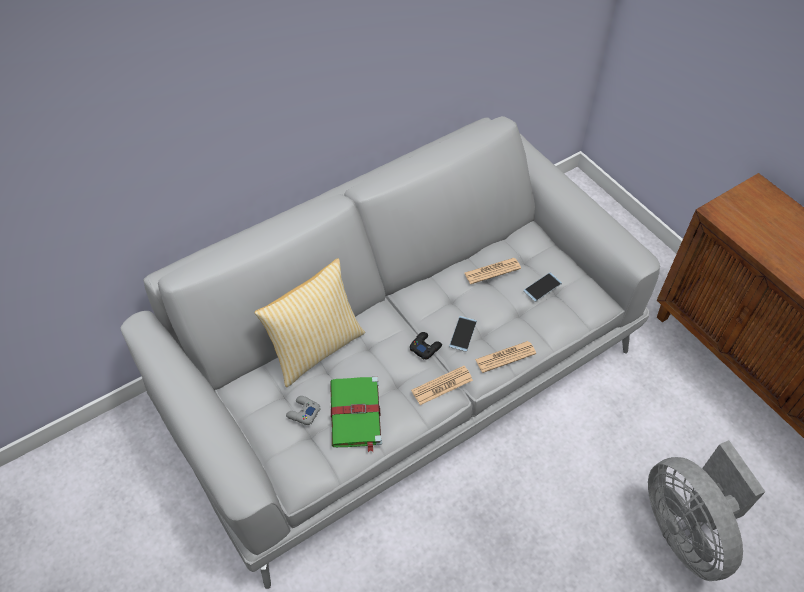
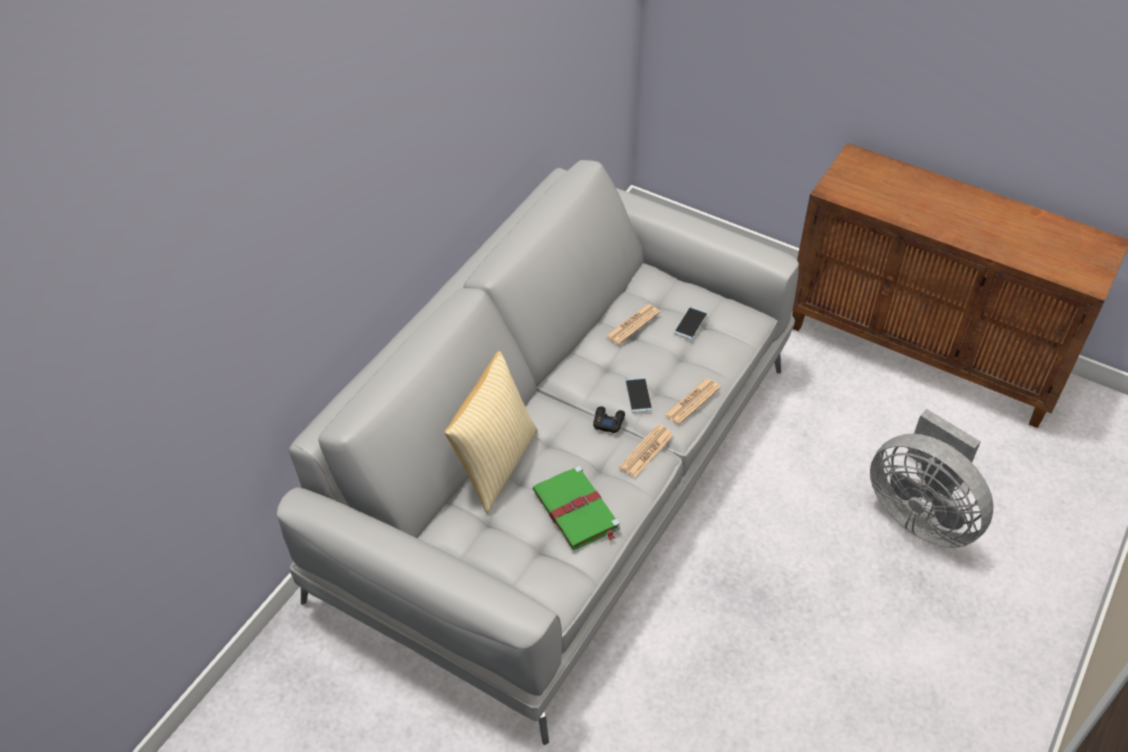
camera: 25 degrees left, 5 degrees down
grey game controller [286,396,321,425] -> none

